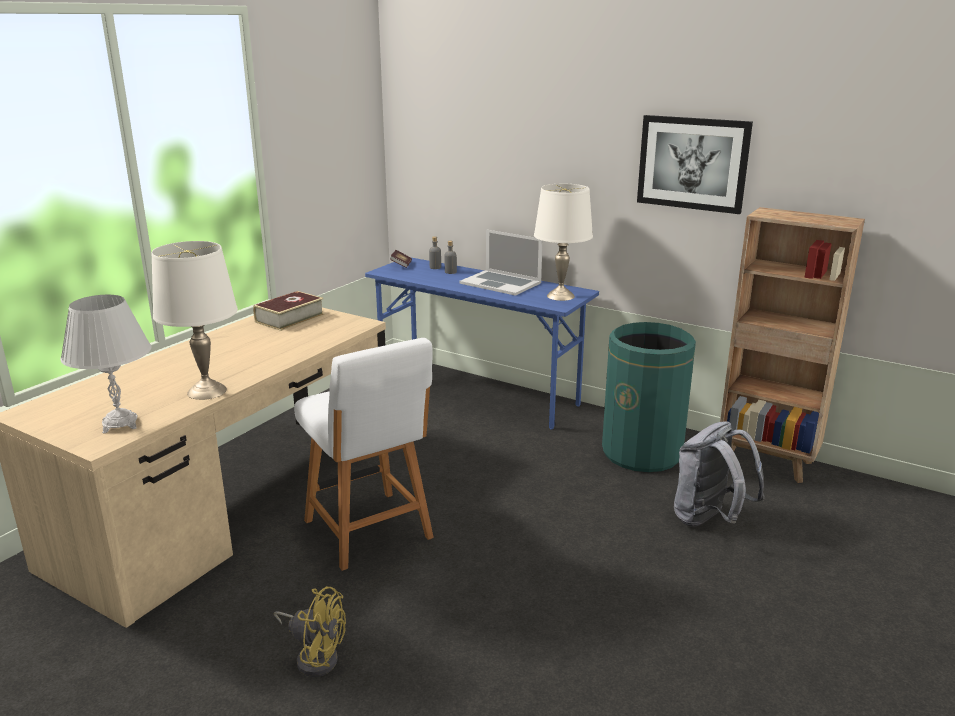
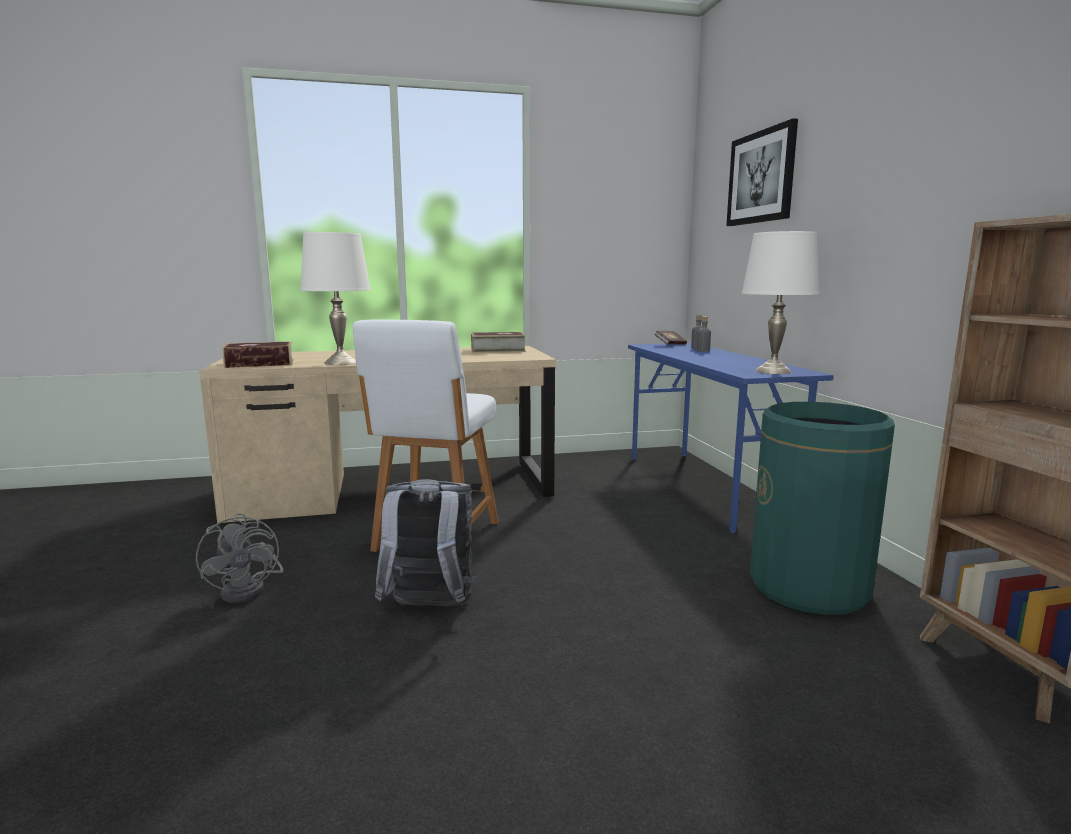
camera: 45 degrees right, 10 degrees down
white table lamp [60,295,151,433] -> book [222,341,293,368]
yellow fan [274,586,346,677] -> grey fan [196,513,283,603]
laptop [460,229,543,296] -> none
picture [637,115,753,214] -> picture moved to [726,118,798,226]
grey backpack [674,421,765,527] -> grey backpack moved to [375,479,477,606]

